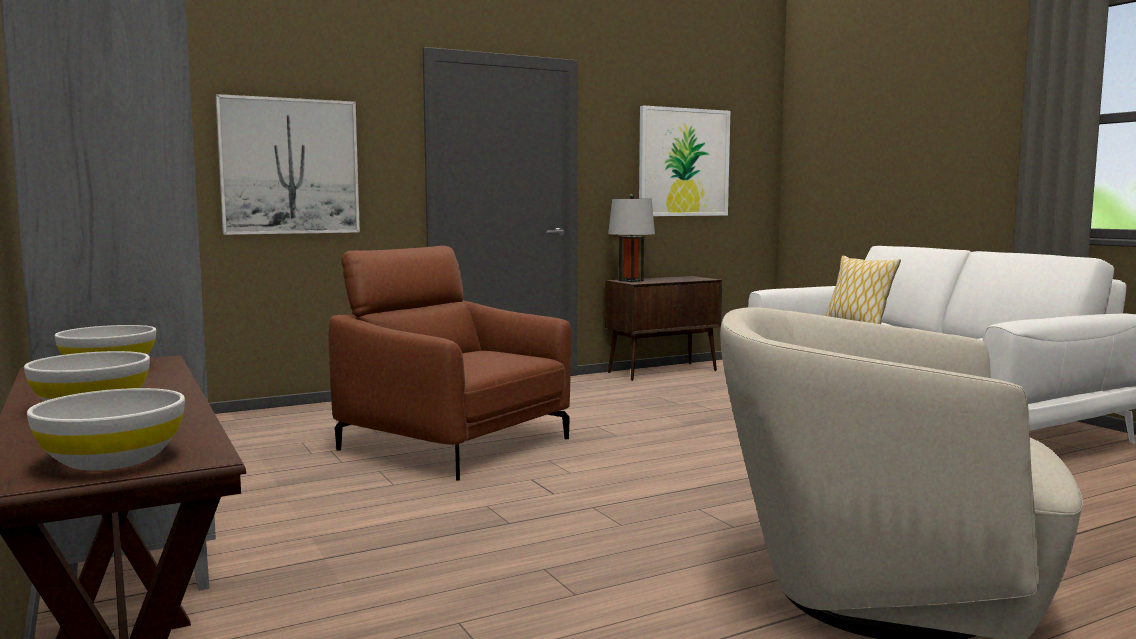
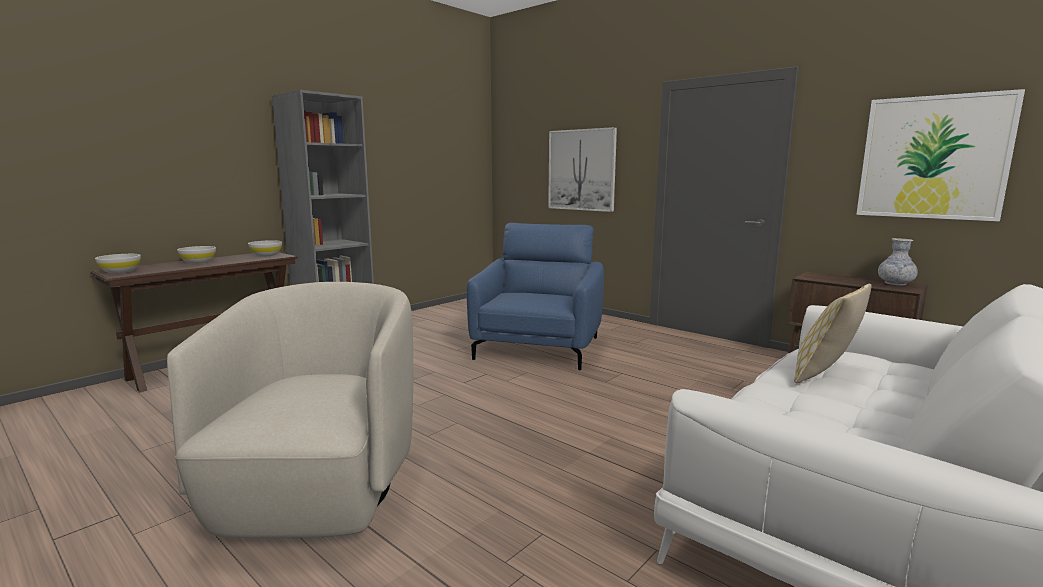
camera: 70 degrees right, 5 degrees up
brown armchair [328,245,571,481] -> blue armchair [467,223,604,370]
grey table lamp [608,194,655,282] -> none
none -> vase [878,238,918,286]

